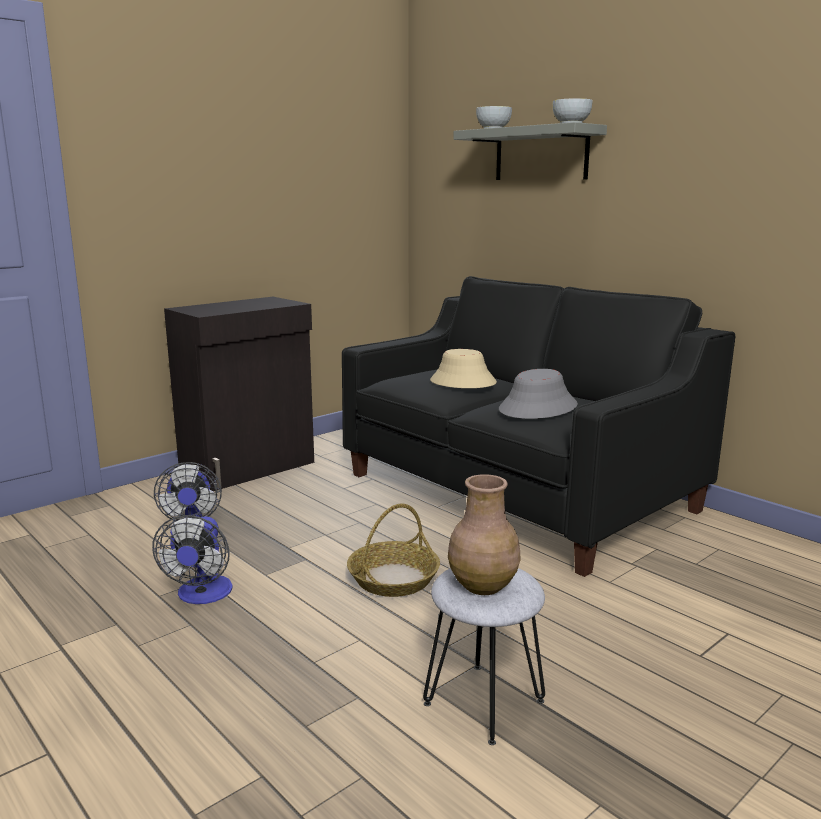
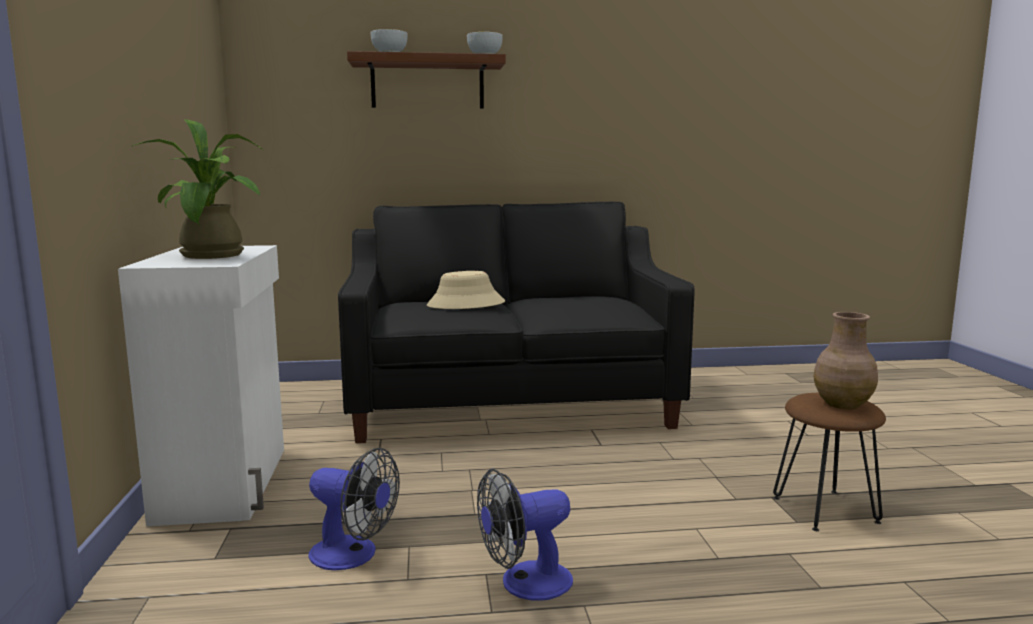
camera: 55 degrees left, 5 degrees down
fan [152,515,233,604] -> fan turned 120 degrees clockwise [477,469,573,601]
black cabinet [164,297,314,491] -> white cabinet [118,245,284,526]
basket [347,503,440,597] -> none
grey stool [423,568,545,745] -> brown stool [773,393,886,531]
grey shelf [454,122,607,180] -> brown shelf [347,51,506,109]
grey hat [499,369,578,419] -> none
none -> potted plant [132,119,264,259]

